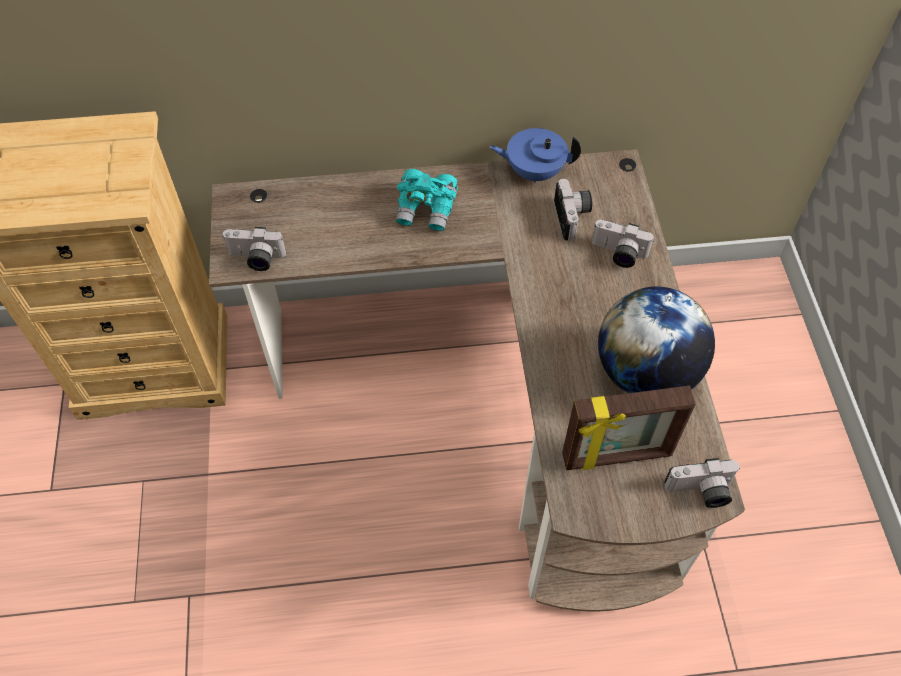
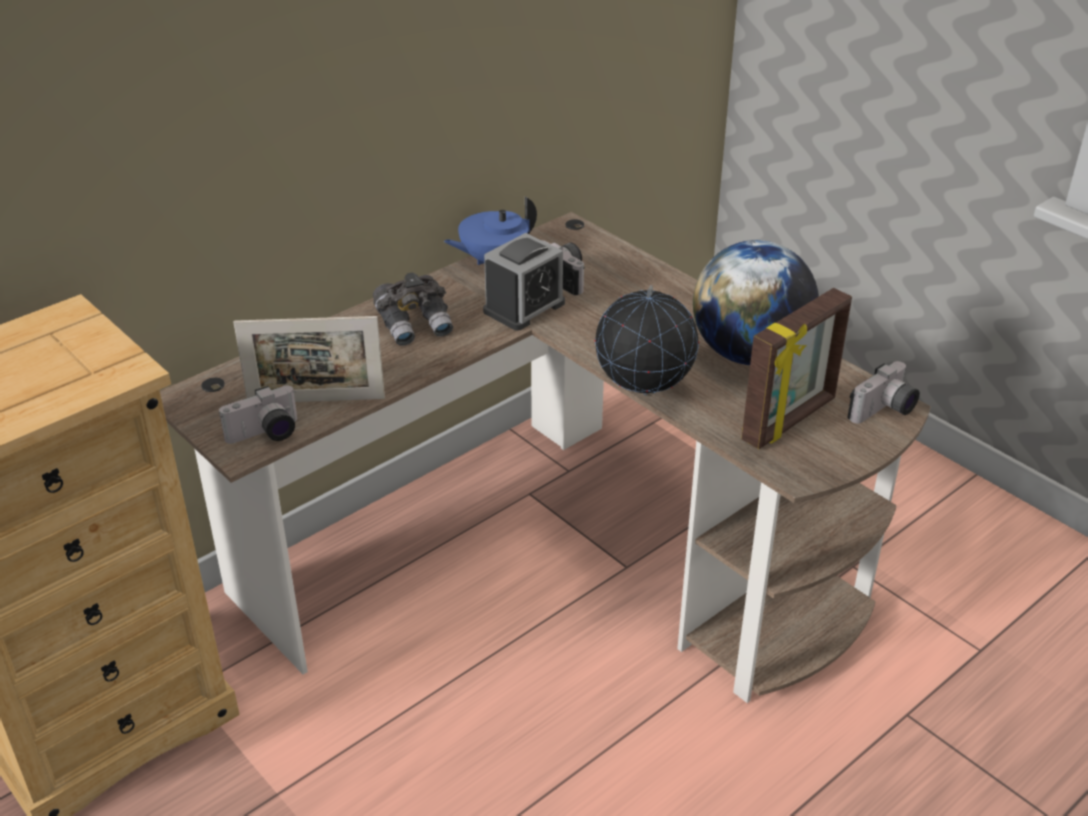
camera: 35 degrees left, 20 degrees down
turquoise binoculars [396,169,458,231] -> grey binoculars [373,273,453,346]
camera [592,220,654,268] -> none
none -> picture frame [234,316,385,402]
none -> alarm clock [483,233,565,331]
none -> globe [595,285,699,396]

